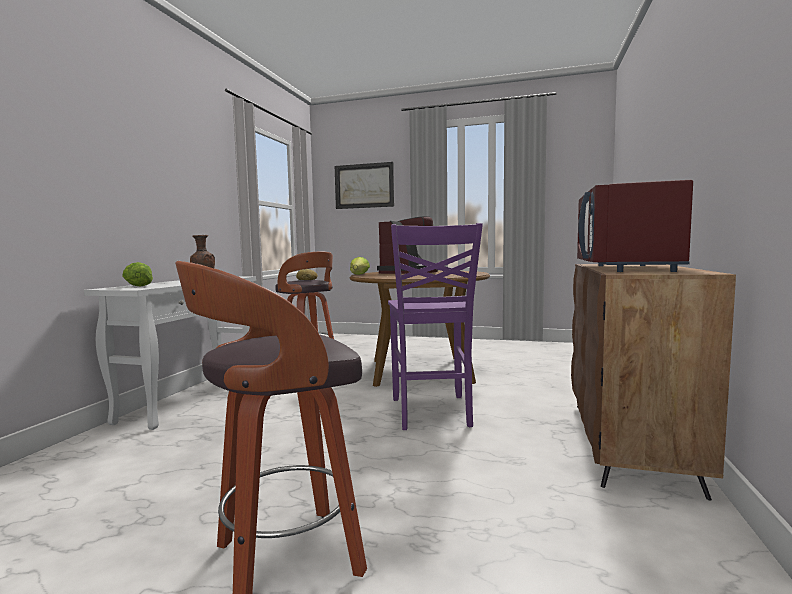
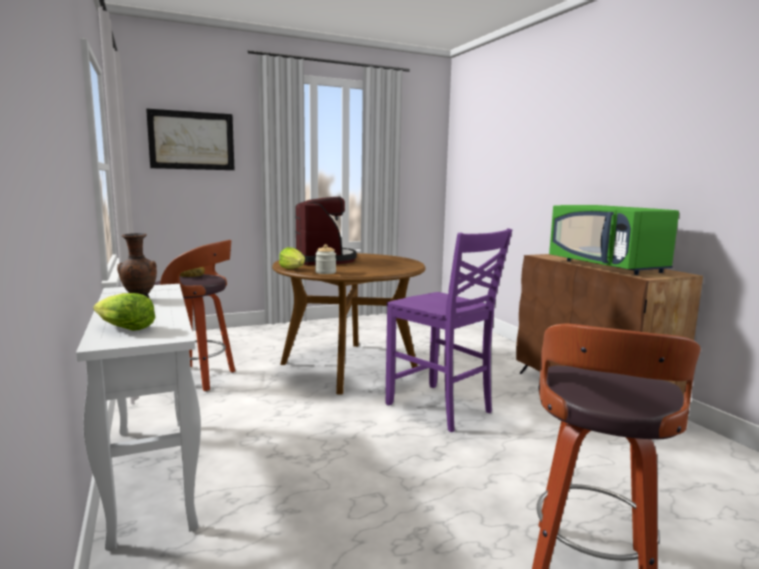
camera: 40 degrees left, 5 degrees up
red microwave [577,180,693,272] -> green microwave [549,205,679,275]
none -> jar [315,244,336,274]

